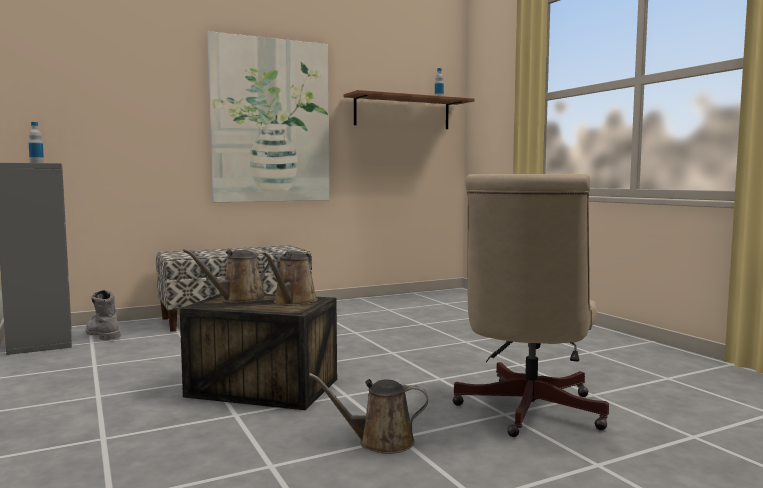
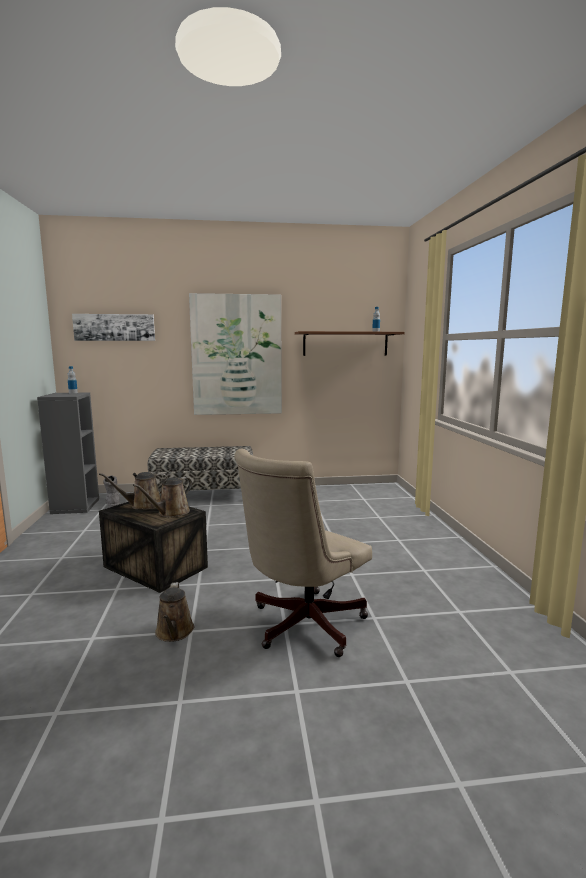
camera: 20 degrees right, 5 degrees up
brown watering can [309,373,428,454] -> brown watering can turned 120 degrees counterclockwise [155,582,194,642]
none -> picture [72,314,155,341]

